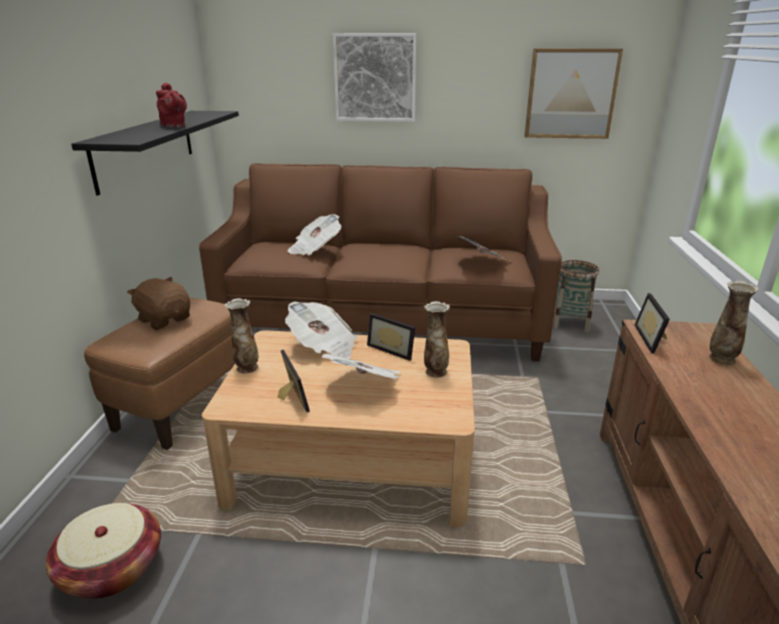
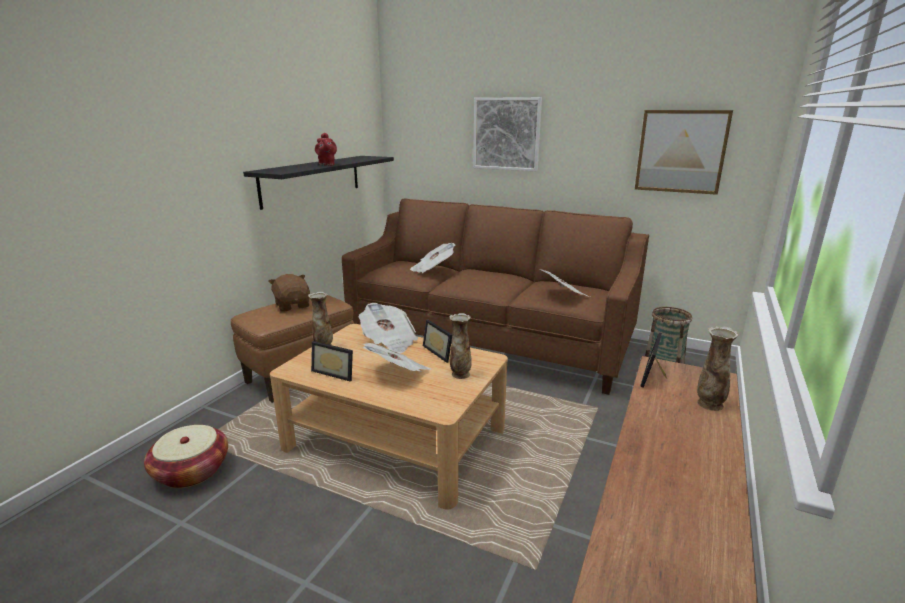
camera: 20 degrees right, 5 degrees down
picture frame [277,350,310,412] -> picture frame turned 120 degrees clockwise [311,341,353,382]

